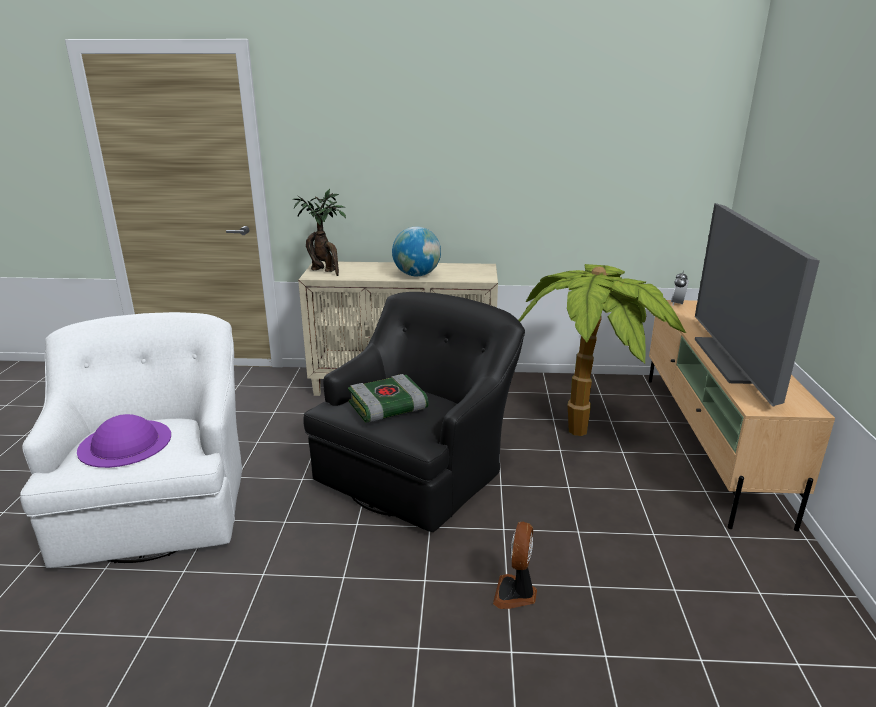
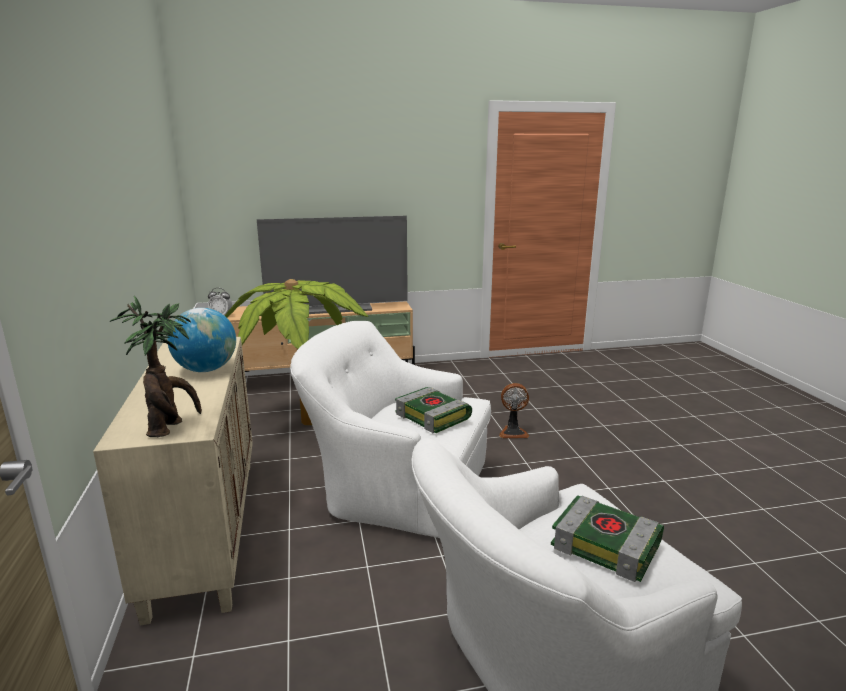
camera: 105 degrees left, 5 degrees down
purple hat [77,414,171,468] -> book [551,495,664,582]
black armchair [303,292,525,532] -> white armchair [290,321,491,538]

